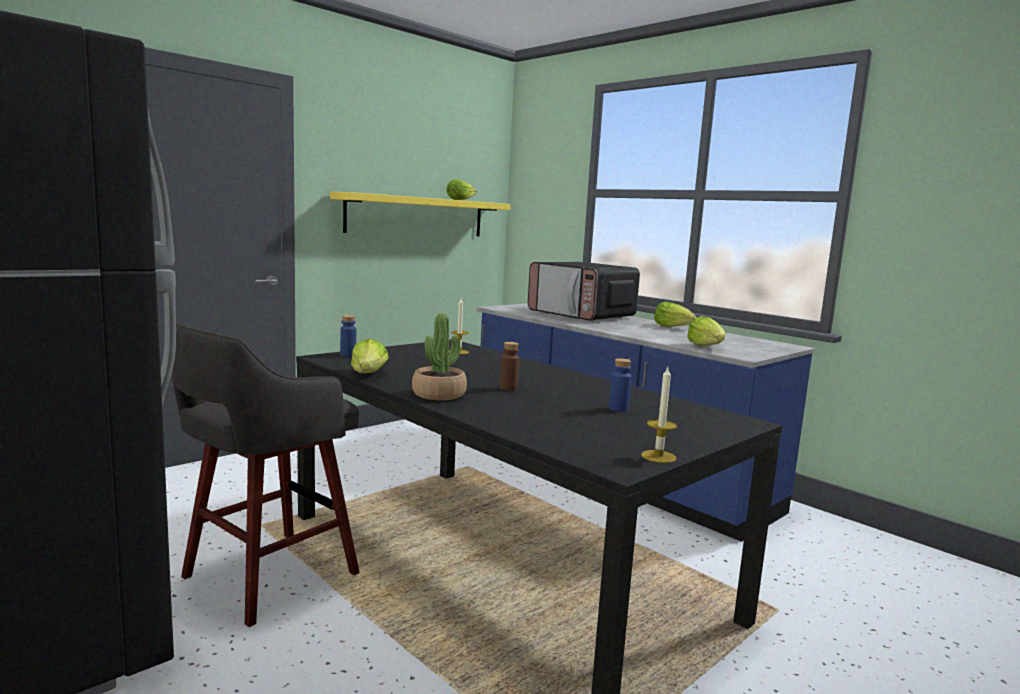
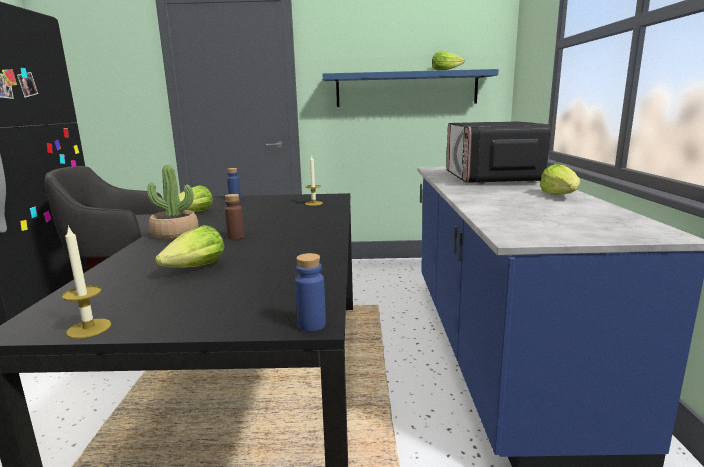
camera: 45 degrees right, 5 degrees up
yellow shelf [330,192,510,236] -> blue shelf [323,69,498,107]
blue bottle [609,358,632,412] -> blue bottle moved to [295,253,326,332]
lettuce [687,316,725,346] -> lettuce moved to [155,225,225,268]

